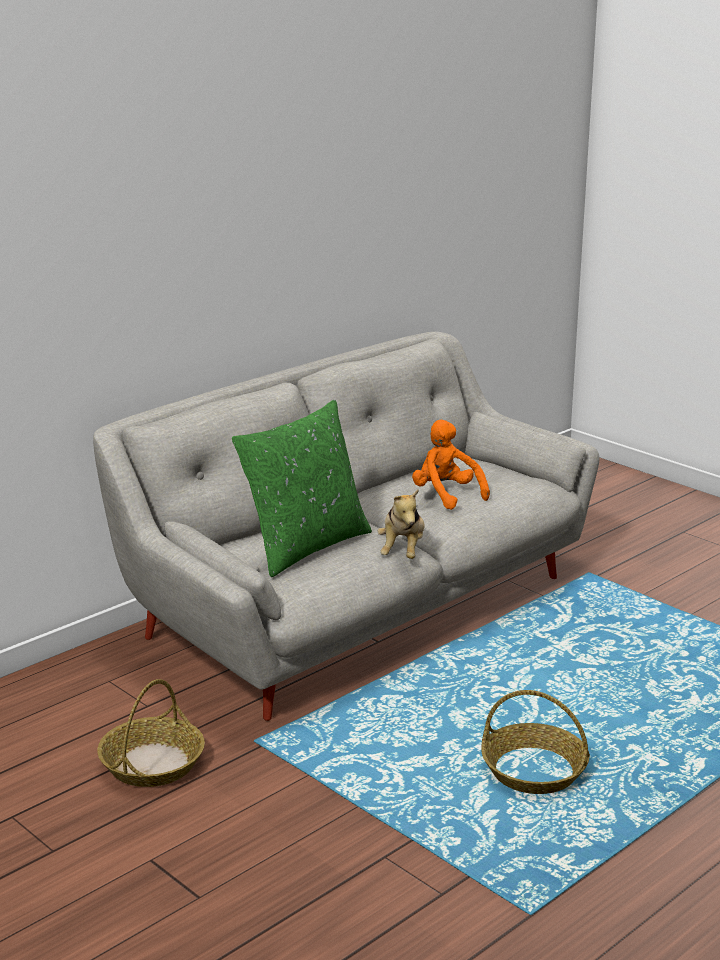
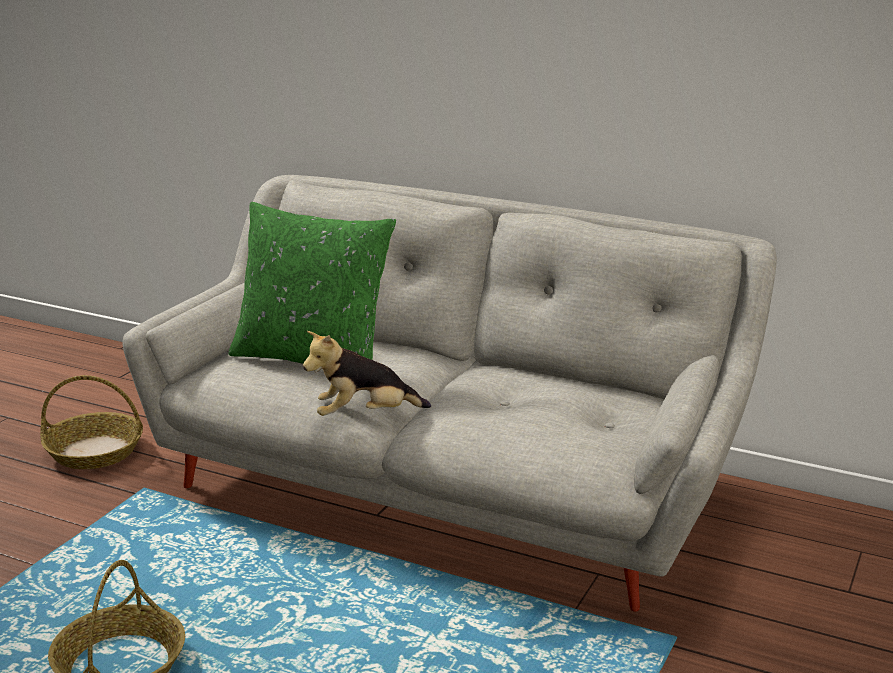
camera: 70 degrees right, 0 degrees up
orange plush toy [412,420,490,510] -> none

